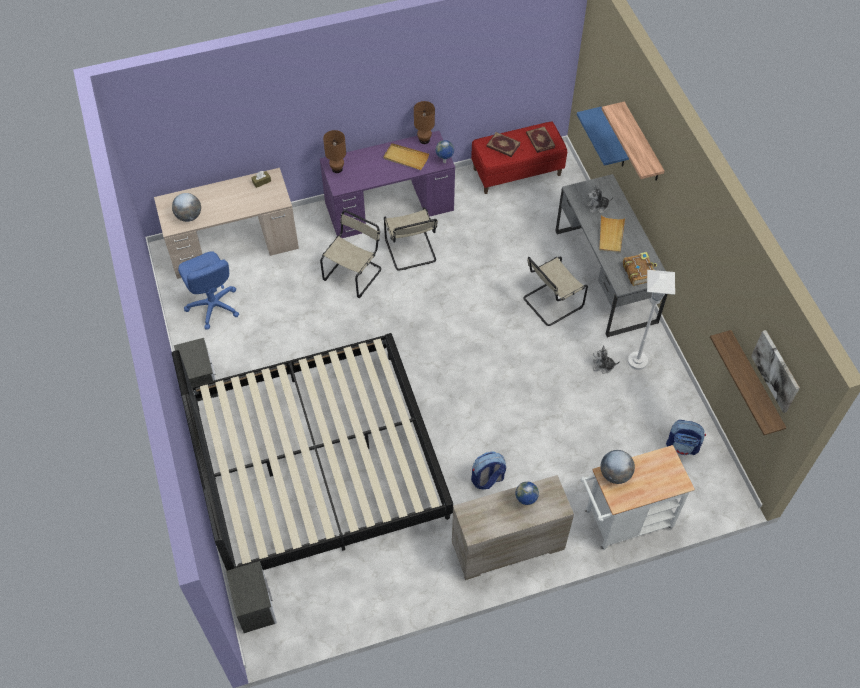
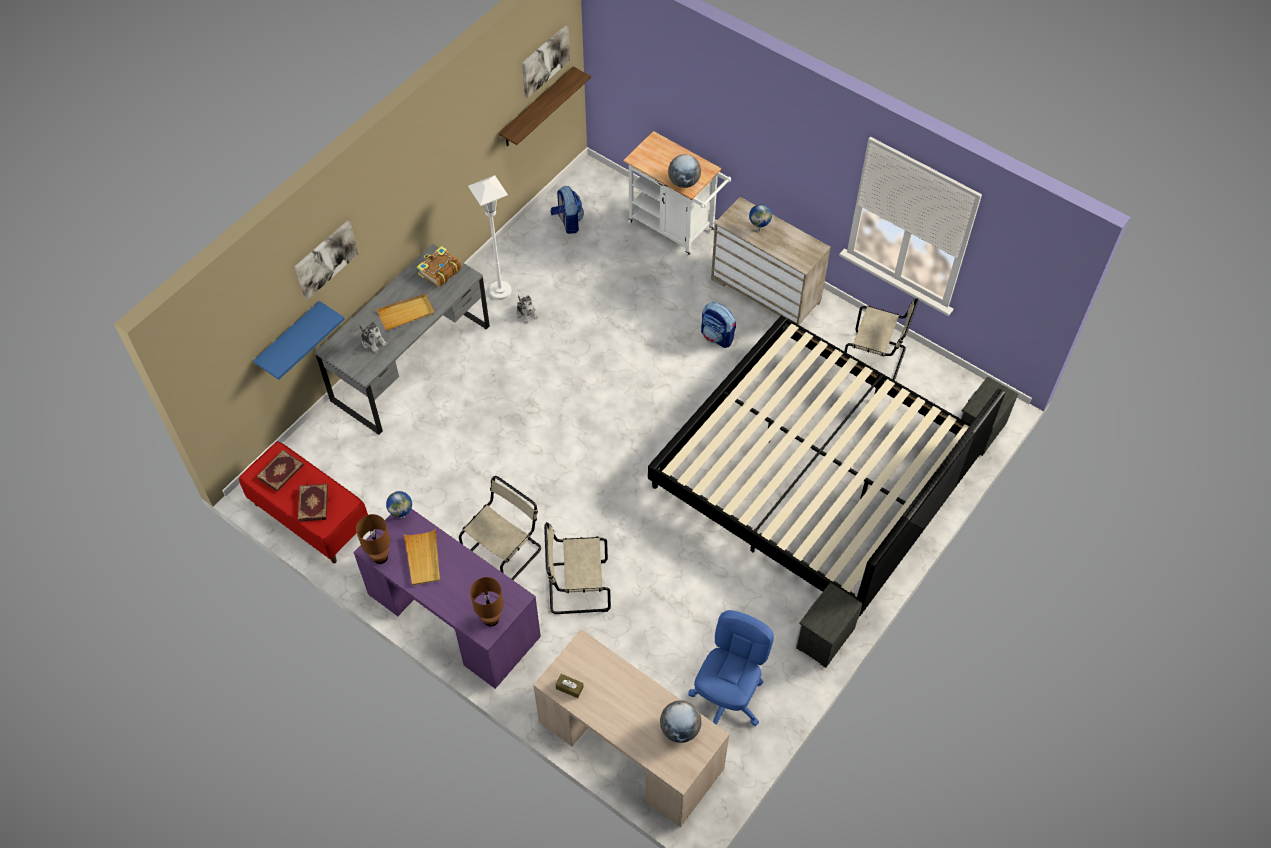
camera: 125 degrees left, 0 degrees up
beige chair [523,257,588,326] -> beige chair moved to [844,298,918,381]
shelf [602,102,665,181] -> picture [294,220,358,300]

